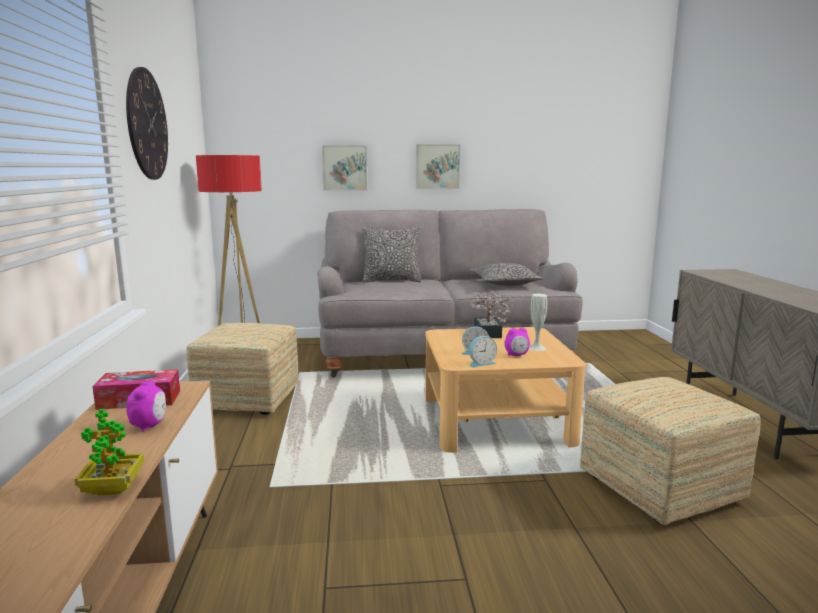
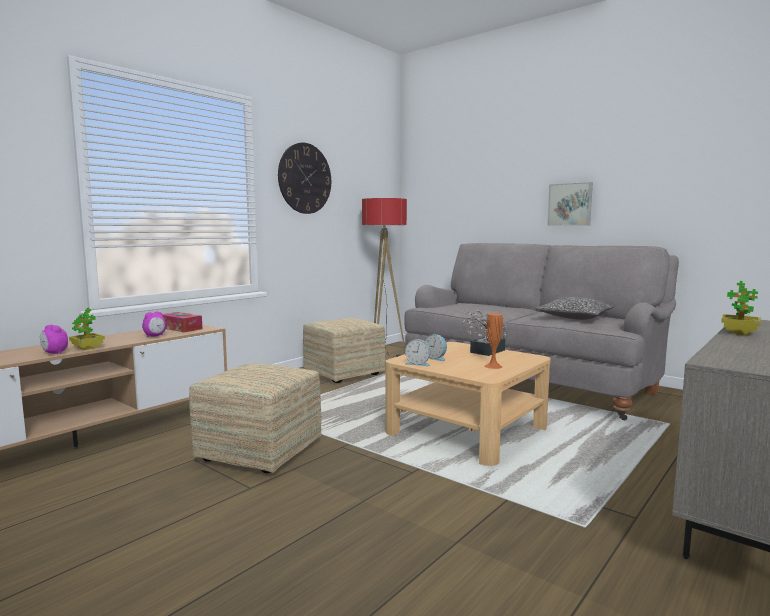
camera: 45 degrees right, 5 degrees down
picture [322,145,367,191] -> none
pillow [362,227,421,283] -> none
alarm clock [505,328,530,356] -> alarm clock moved to [40,325,68,354]
white vase [529,294,548,351] -> orange vase [485,313,503,369]
ottoman [580,377,761,525] -> ottoman moved to [189,363,321,473]
none -> potted plant [721,281,761,335]

